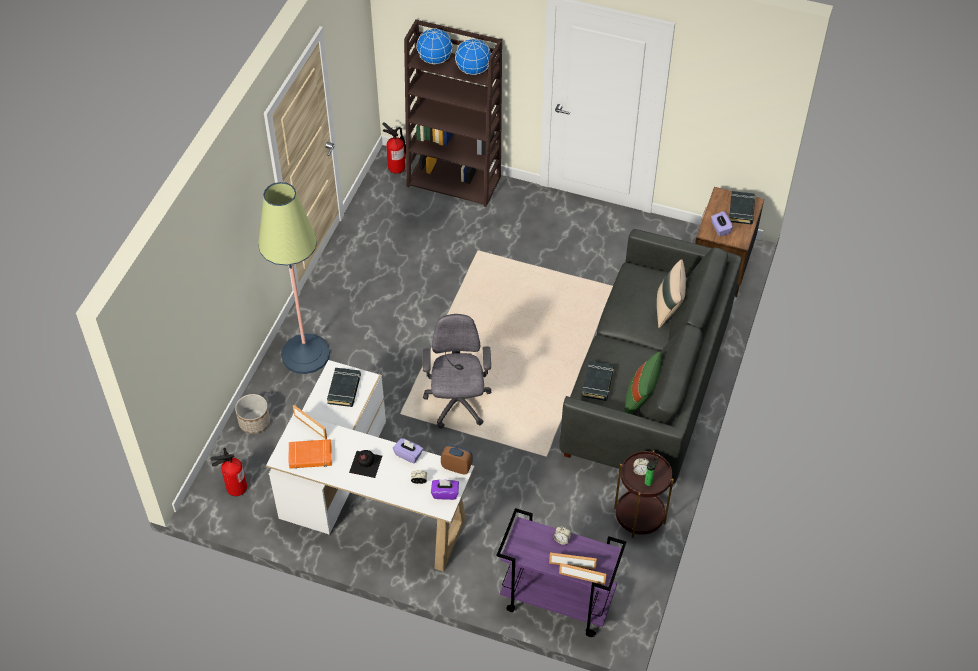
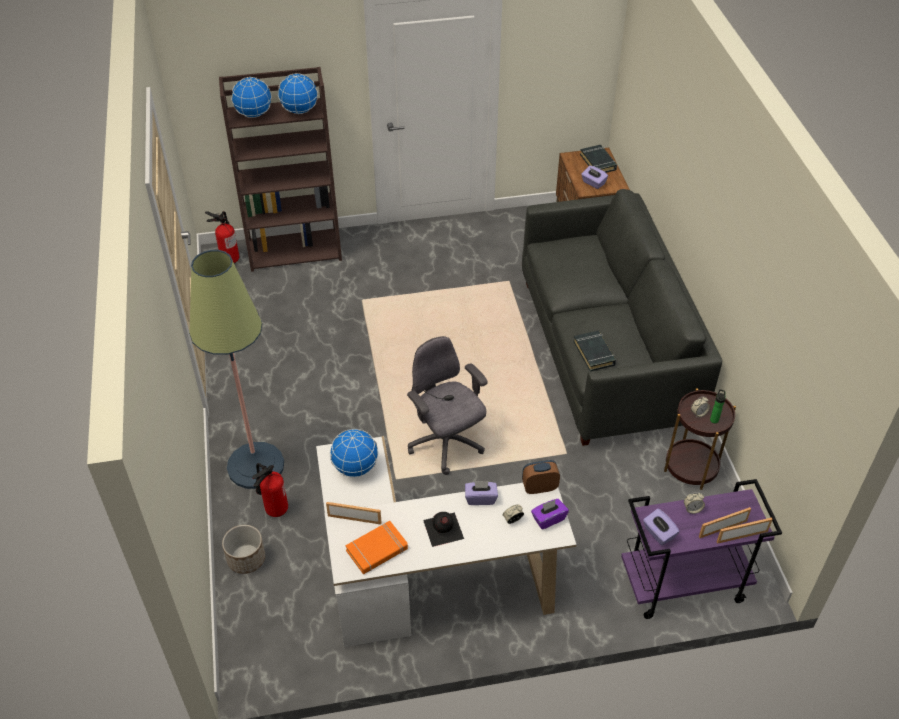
camera: 30 degrees left, 5 degrees down
fire extinguisher [210,448,247,496] -> fire extinguisher moved to [252,463,288,517]
black book [327,368,361,407] -> globe [330,429,379,477]
green pillow [624,352,661,414] -> none
beige pillow [657,259,686,328] -> none
none -> purple tissue box [643,508,679,545]

